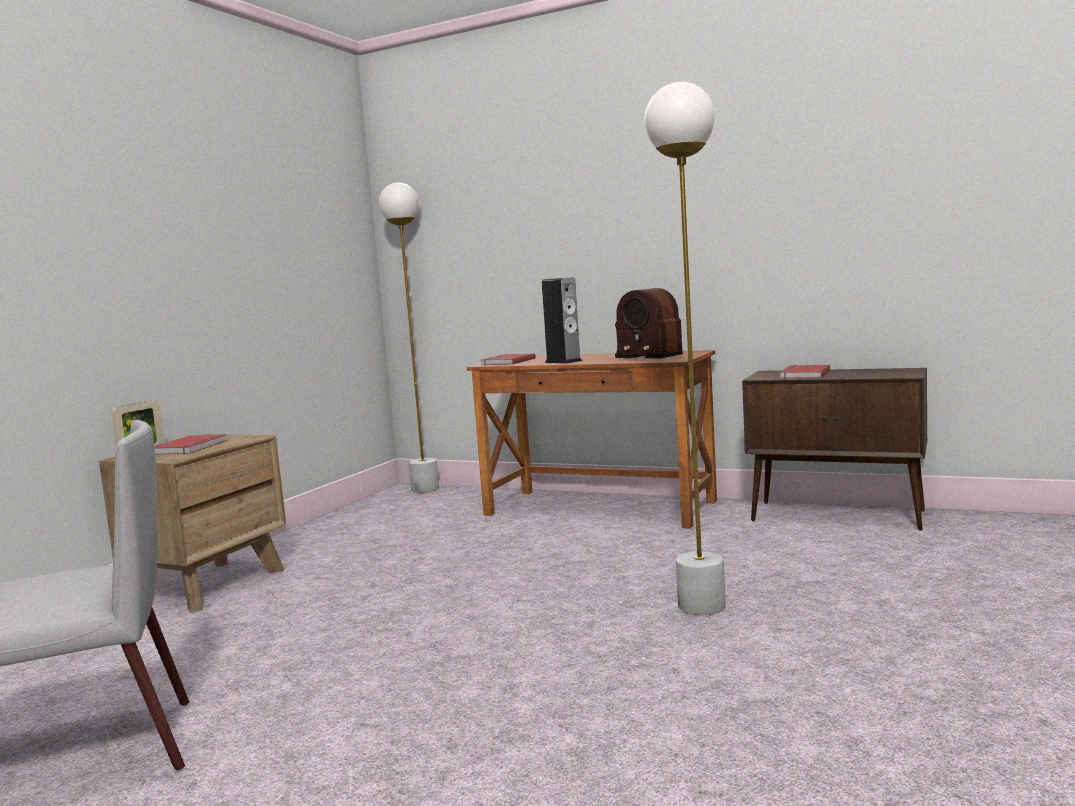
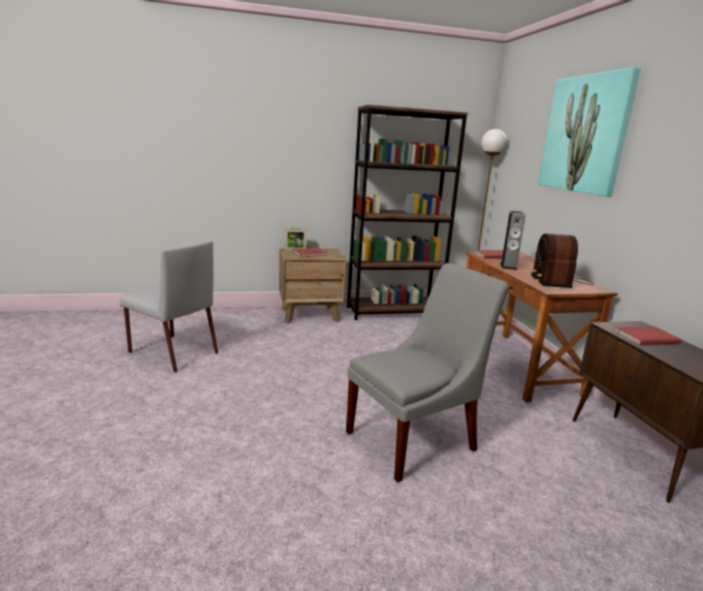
camera: 50 degrees right, 10 degrees up
white floor lamp [644,82,726,615] -> grey chair [346,263,509,482]
none -> brown bookcase [347,105,468,320]
none -> picture [538,67,641,197]

